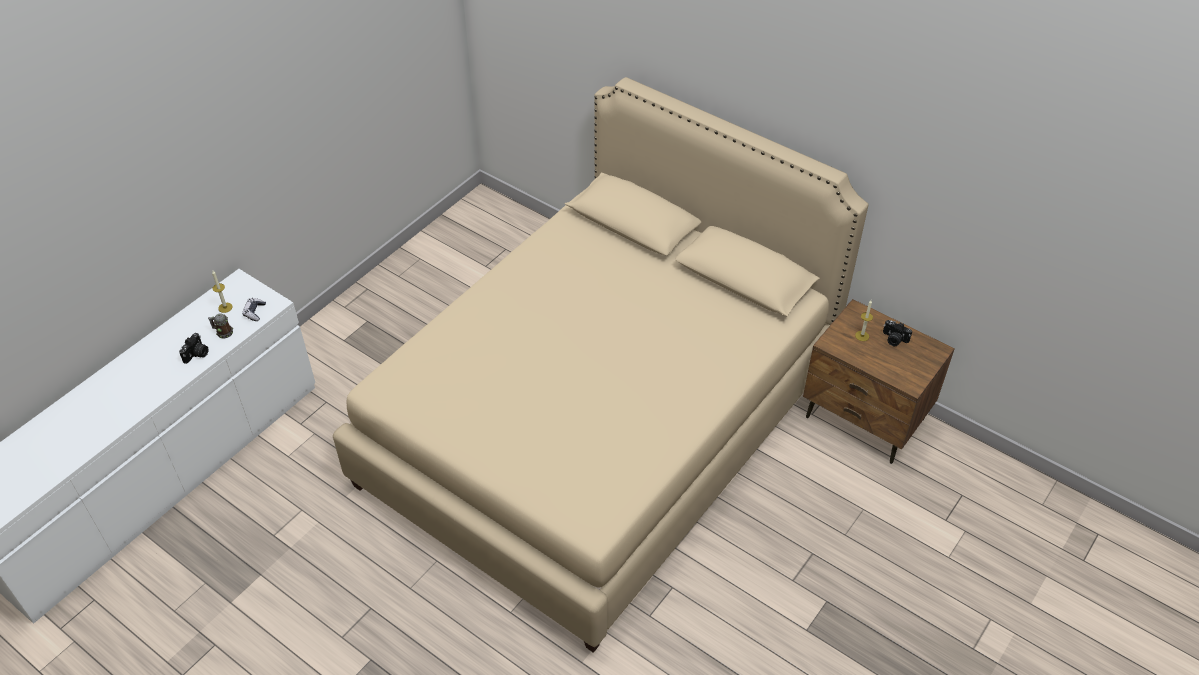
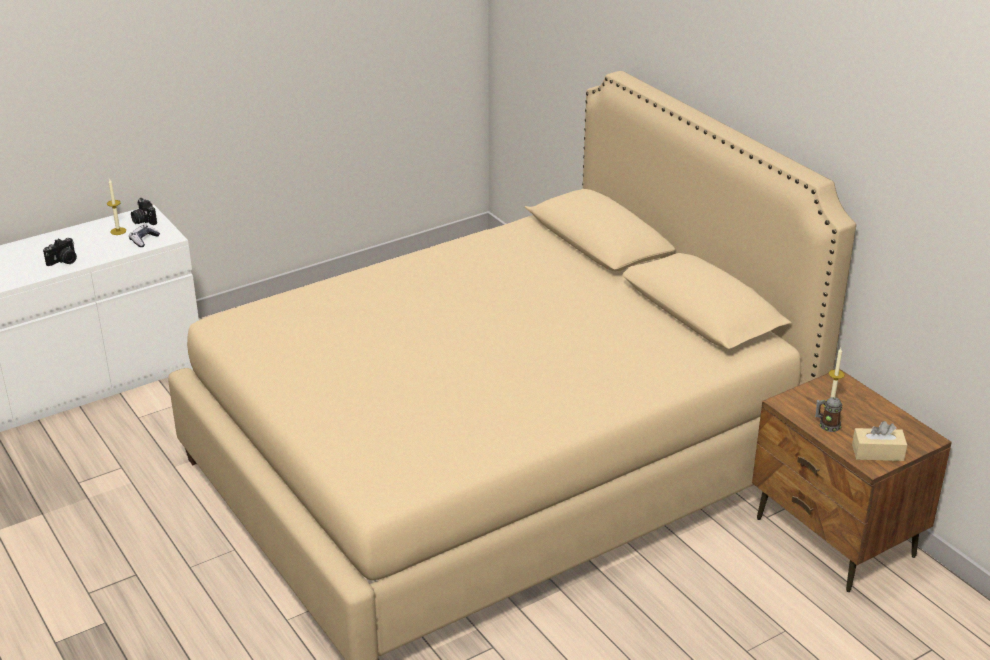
camera: 20 degrees right, 15 degrees down
mug [208,313,233,338] -> mug moved to [815,397,843,432]
camera [883,320,912,346] -> camera moved to [131,198,157,225]
none -> beige tissue box [852,421,907,461]

